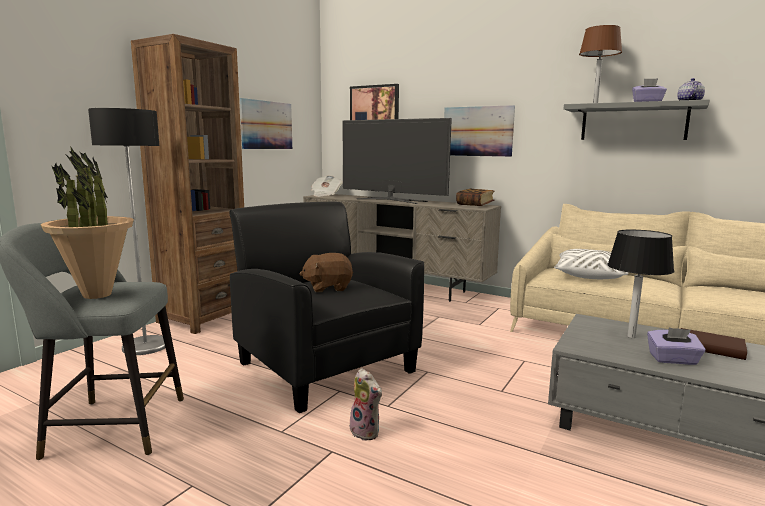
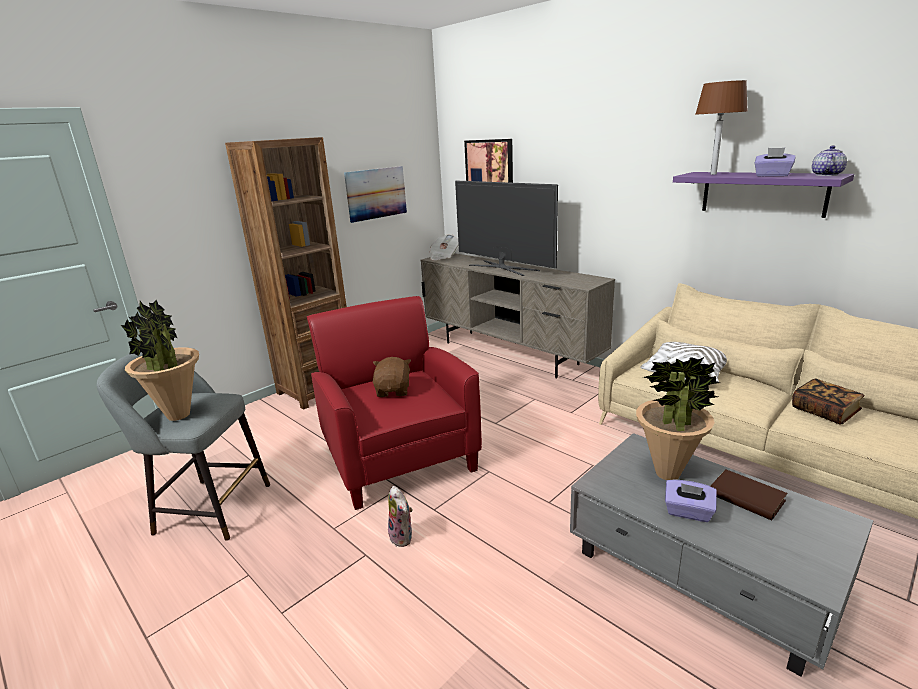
camera: 15 degrees right, 10 degrees up
floor lamp [88,108,165,355] -> none
black armchair [230,202,424,413] -> red armchair [307,296,482,510]
brown plush toy [300,253,353,292] -> brown plush toy turned 90 degrees clockwise [373,357,411,397]
picture [444,105,515,157] -> none
book [456,189,495,206] -> book moved to [792,378,864,425]
grey shelf [564,99,710,140] -> purple shelf [673,172,854,218]
black table lamp [607,230,674,338] -> potted plant [636,357,720,480]

